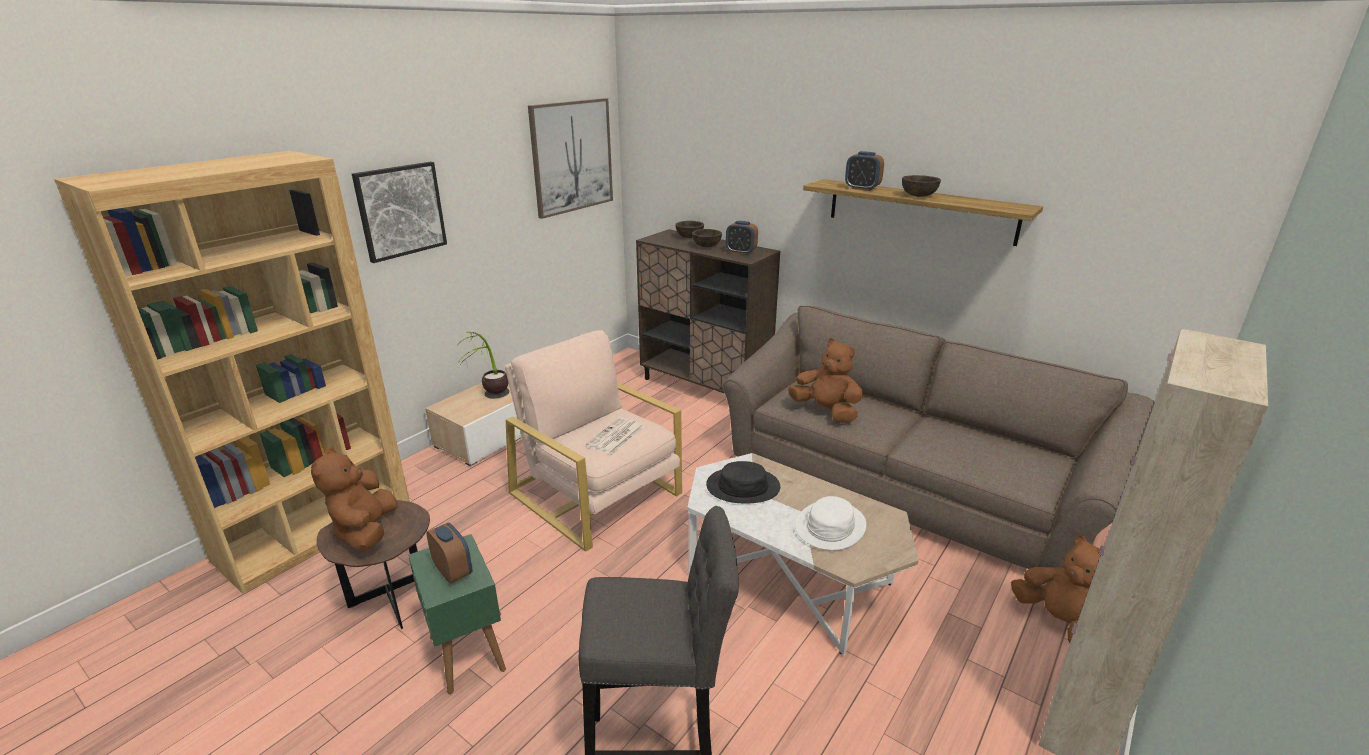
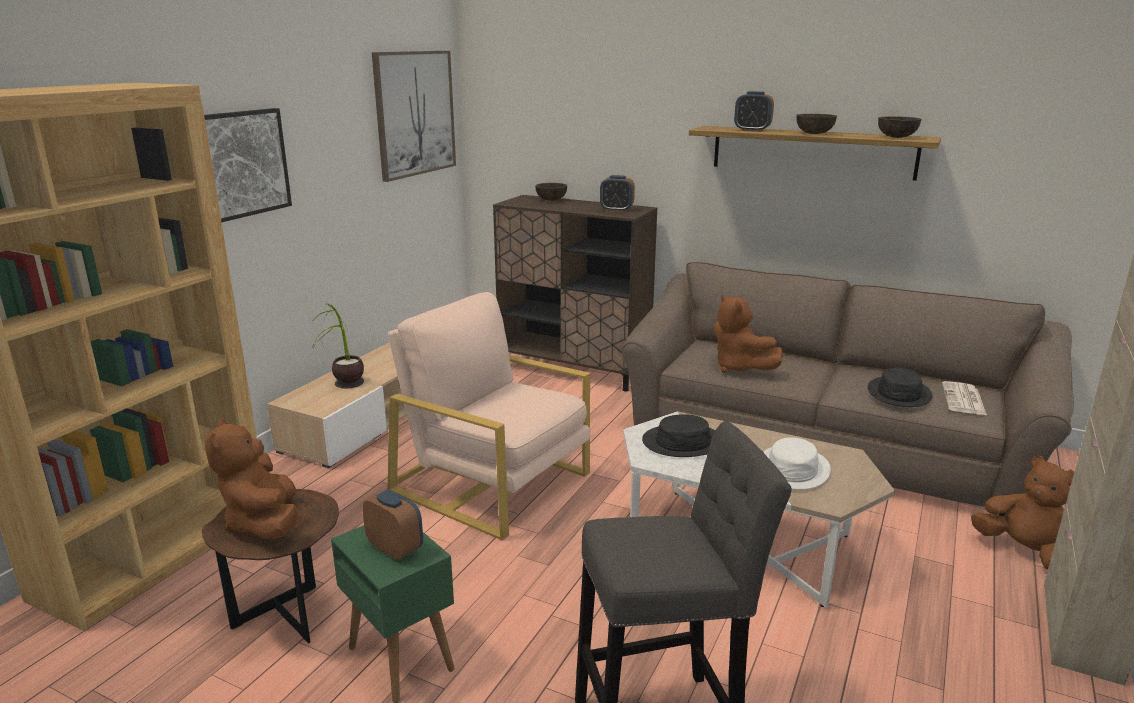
camera: 10 degrees left, 5 degrees down
newspaper [586,417,644,454] -> newspaper moved to [942,381,987,415]
brown bowl [692,229,722,247] -> brown bowl moved to [878,116,922,138]
brown plush toy [788,338,863,423] -> brown plush toy turned 150 degrees counterclockwise [713,295,783,373]
none -> black hat [868,368,933,407]

